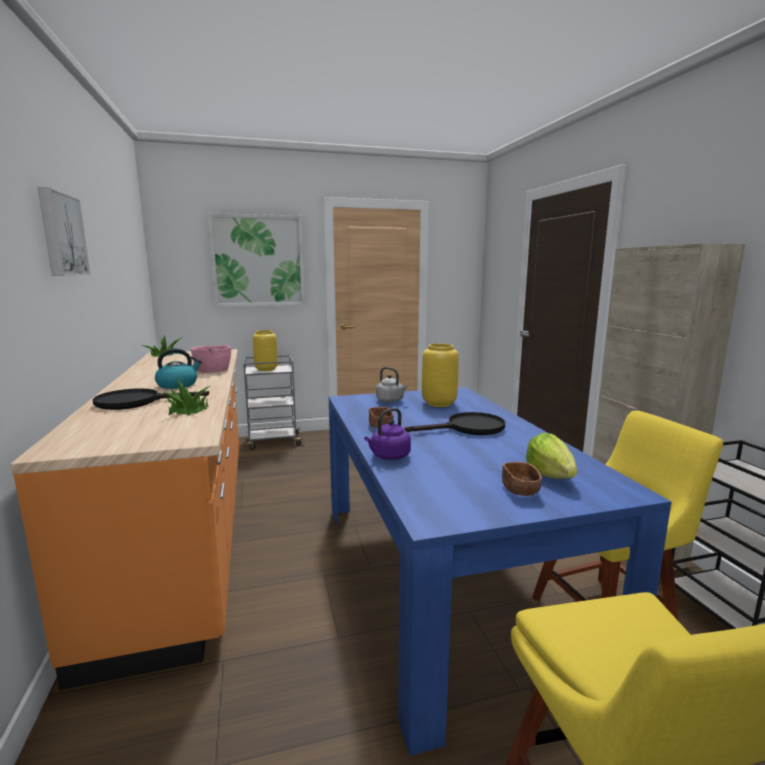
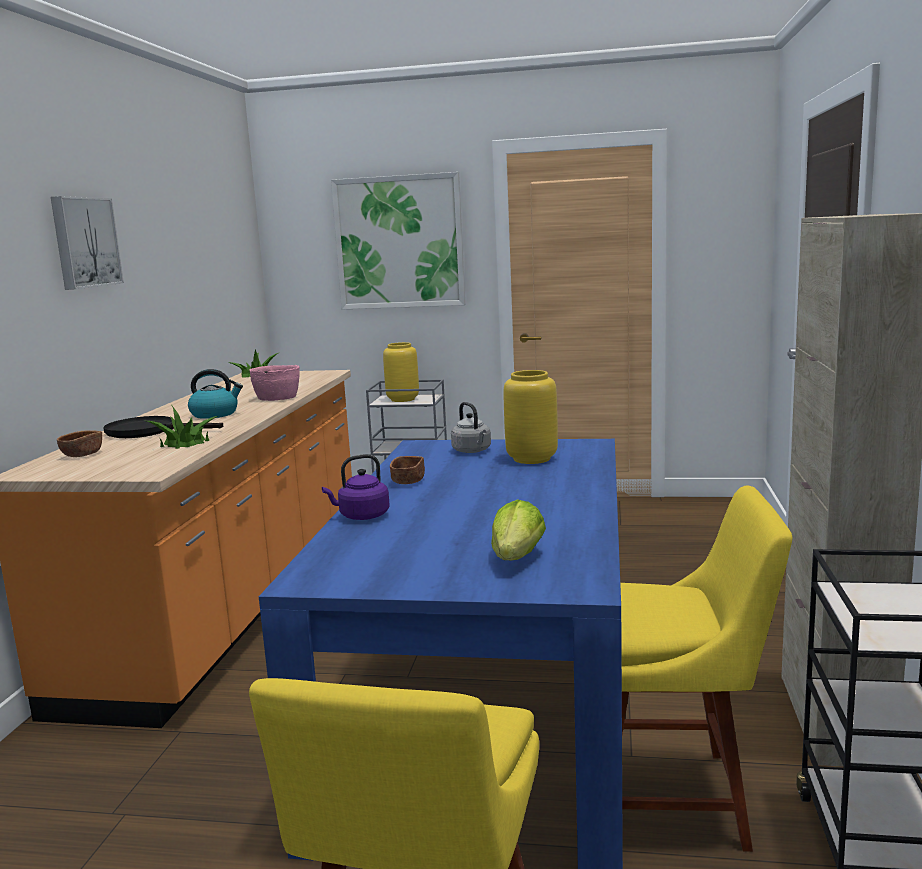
camera: 25 degrees right, 0 degrees up
black frying pan [405,412,505,435] -> none
brown bowl [502,462,542,496] -> brown bowl moved to [57,430,102,457]

